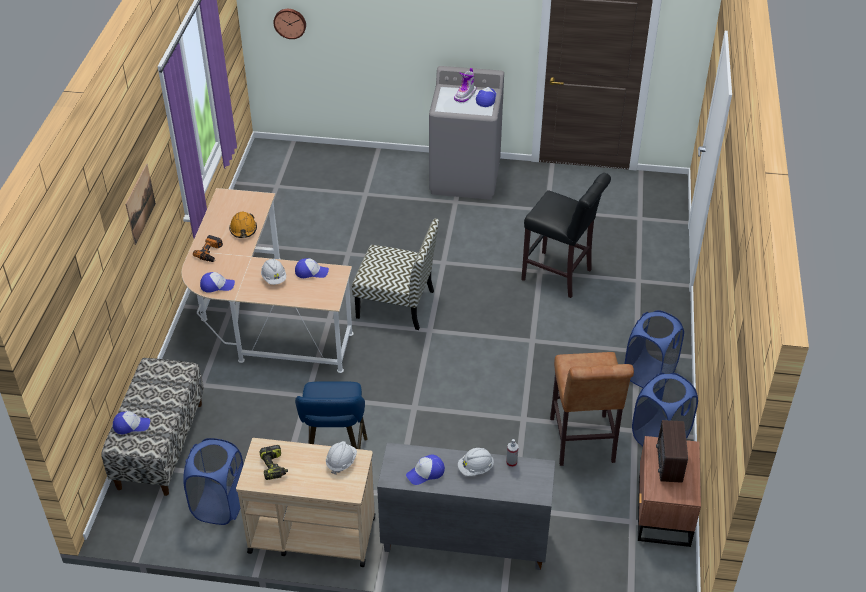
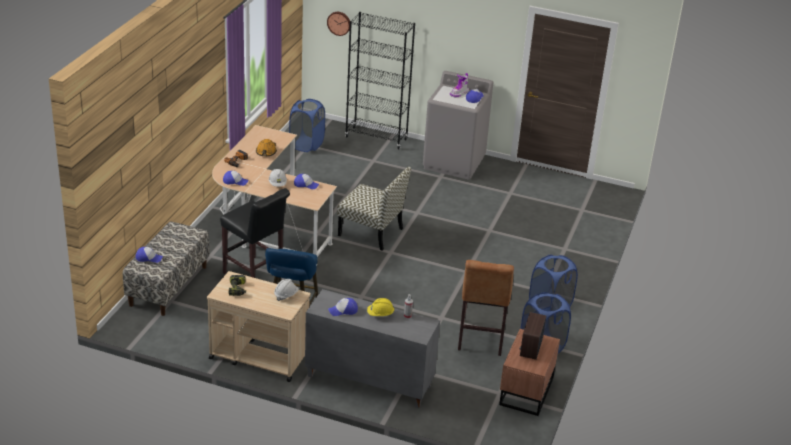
camera: 10 degrees right, 10 degrees down
picture [126,164,156,245] -> none
blue laundry basket [183,438,243,525] -> blue laundry basket moved to [289,99,325,152]
white hard hat [458,448,494,476] -> yellow hard hat [367,298,394,316]
black stool [521,173,611,298] -> black stool moved to [220,188,290,278]
none -> black bookcase [345,12,415,149]

